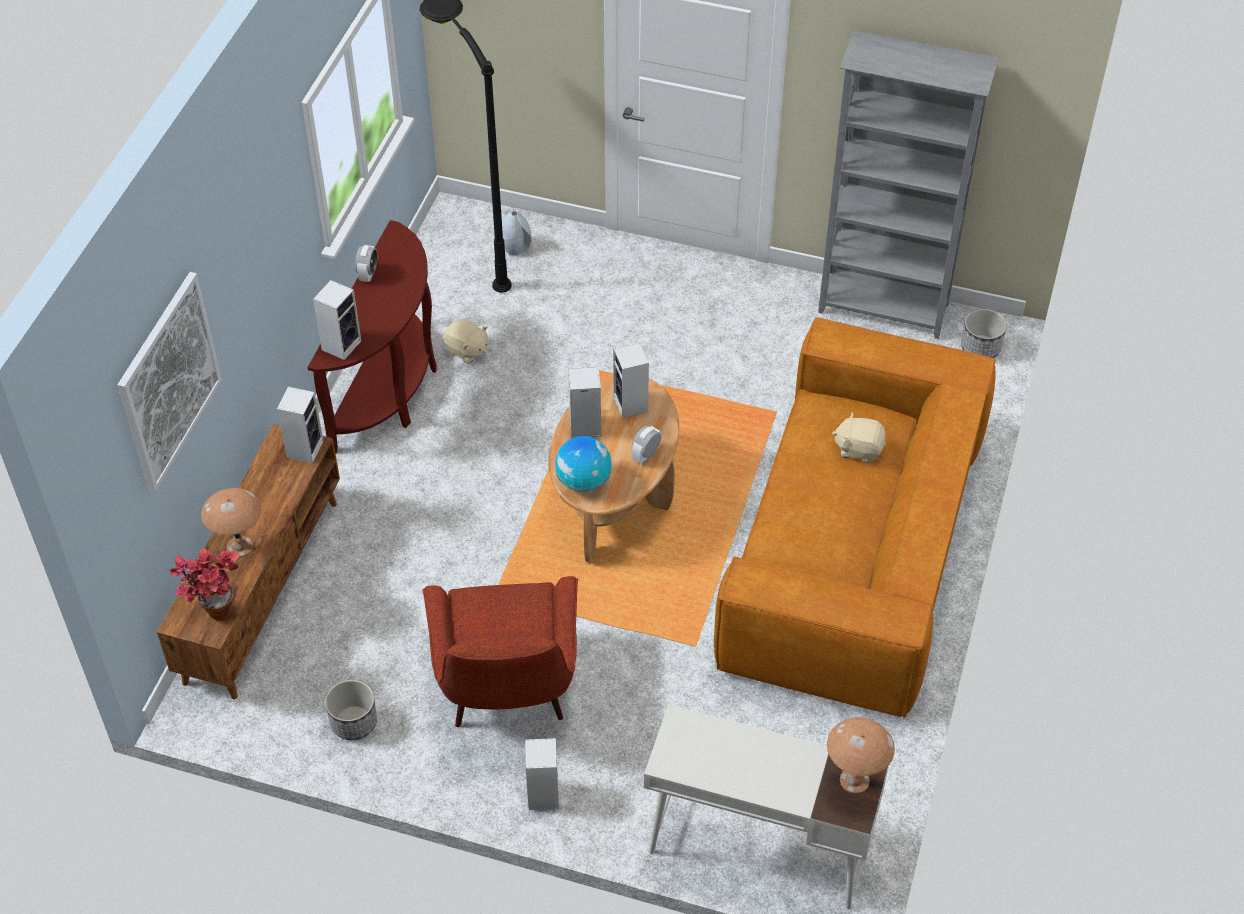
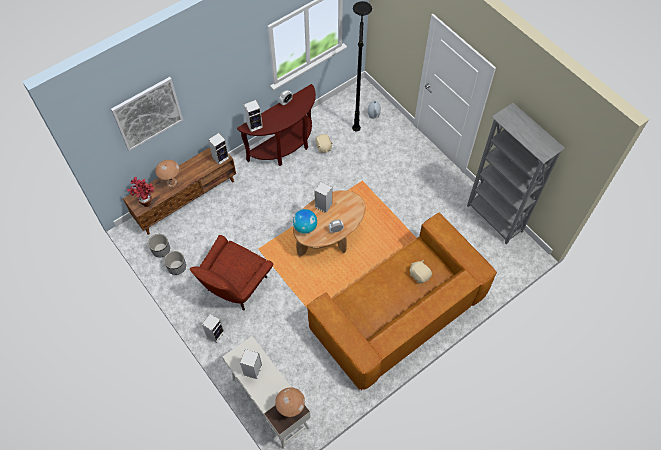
camera: 35 degrees right, 10 degrees up
speaker [613,342,649,418] -> speaker moved to [240,348,262,379]
planter [961,309,1007,358] -> planter moved to [148,234,170,257]

